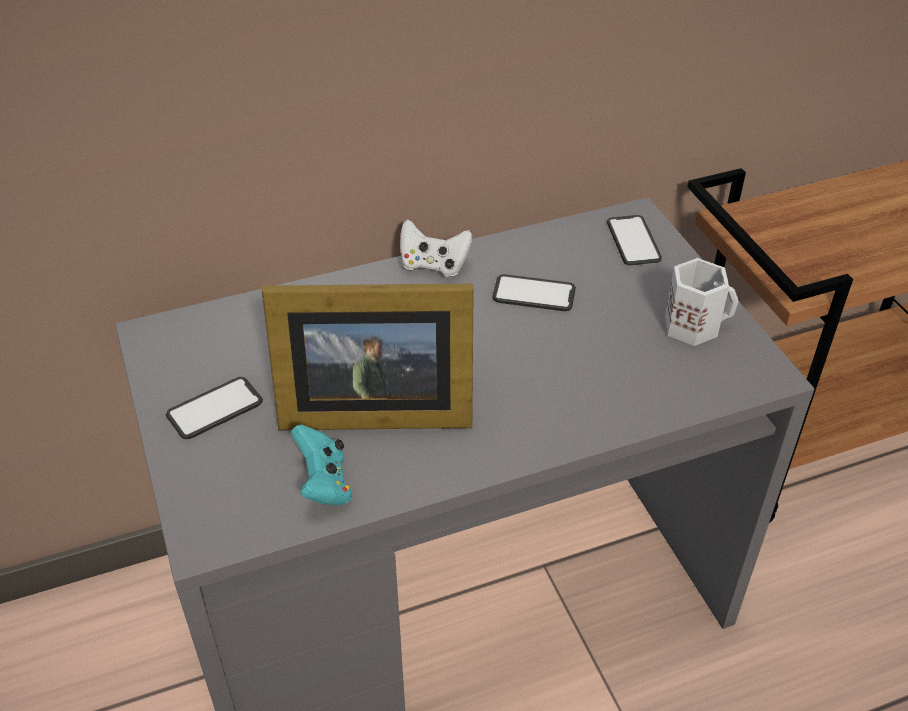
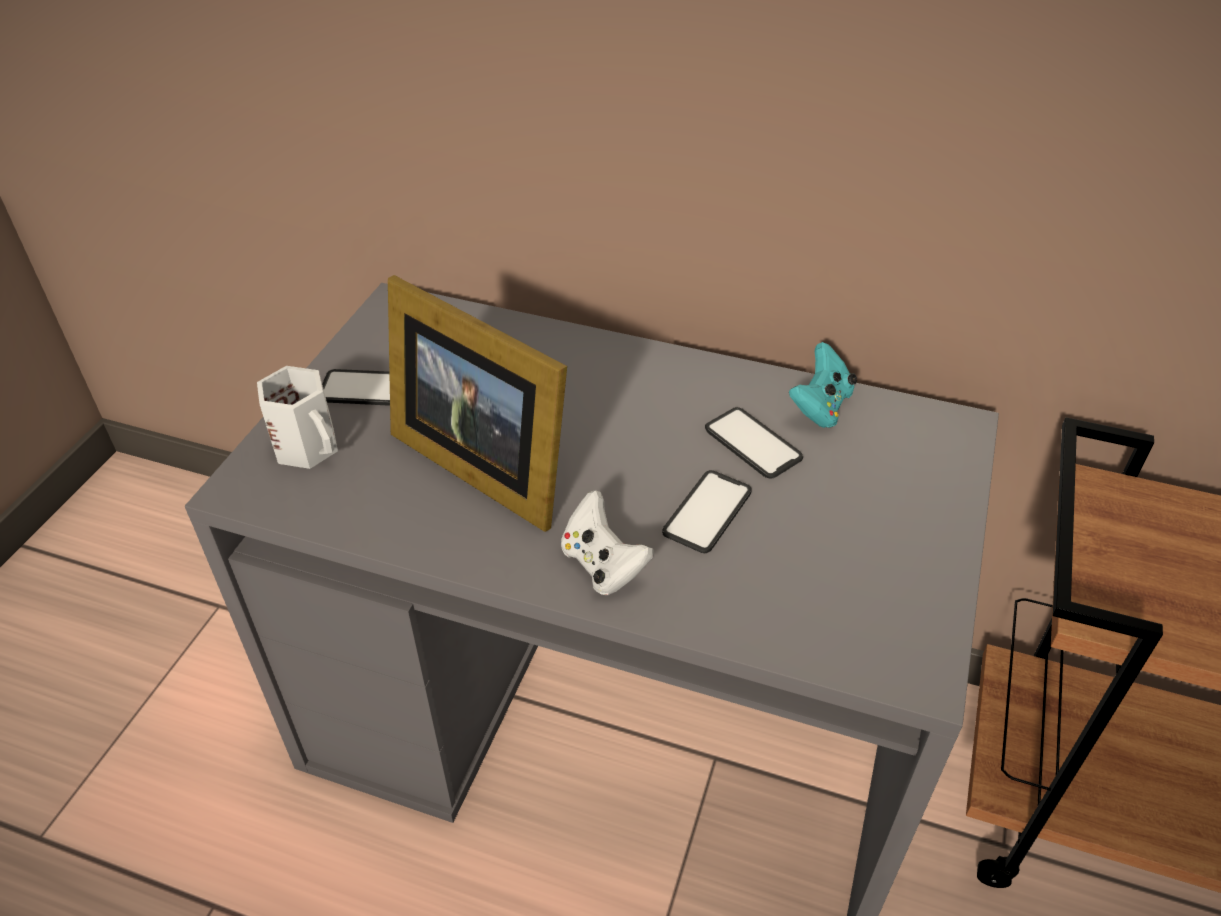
camera: 40 degrees right, 0 degrees up
turquoise game controller [291,425,352,505] -> turquoise game controller moved to [789,342,857,428]
white game controller [400,219,472,277] -> white game controller moved to [561,490,654,595]
phone [607,215,662,265] -> phone moved to [662,470,752,553]
white mug [665,258,739,346] -> white mug moved to [257,366,338,469]

